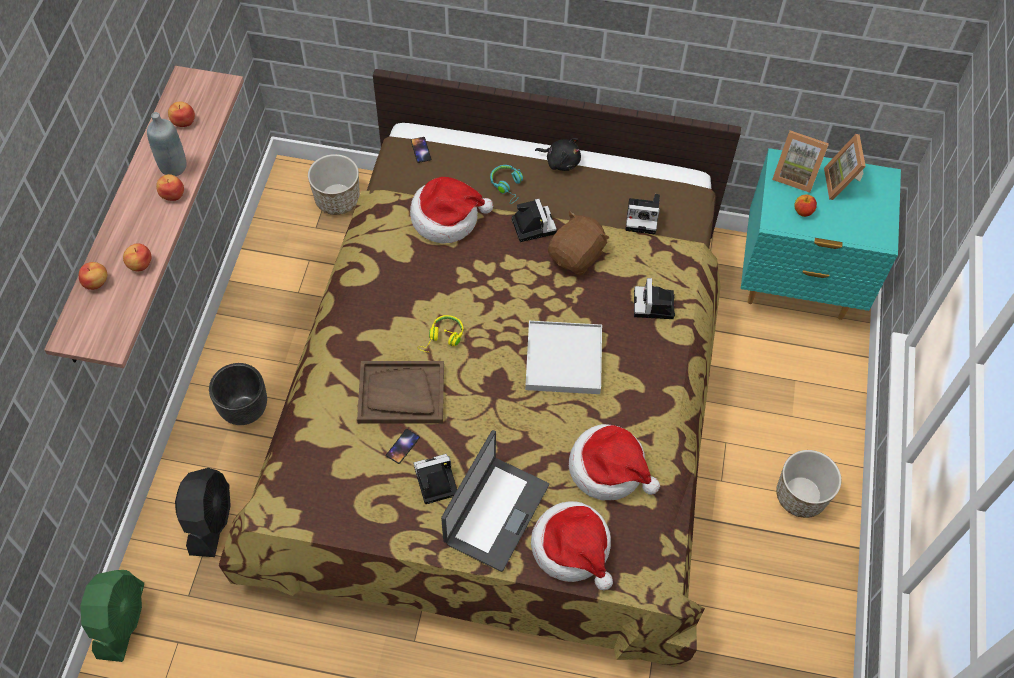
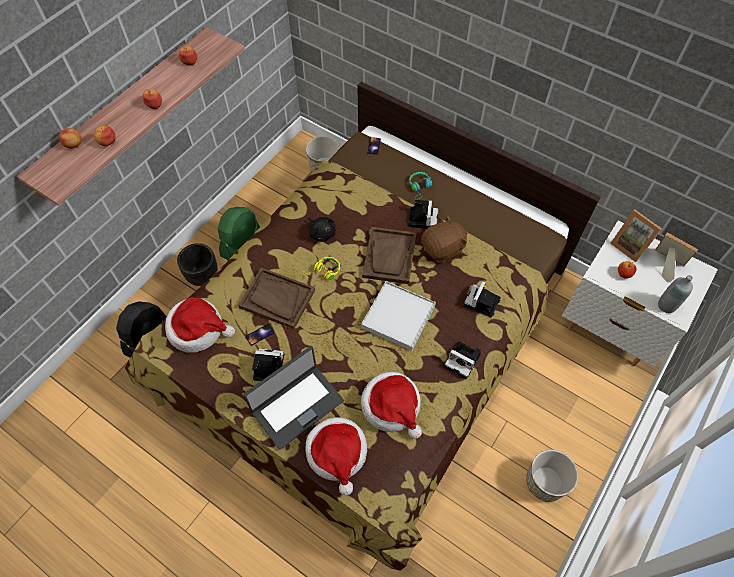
camera: 25 degrees right, 0 degrees up
green fan [80,570,144,662] -> green fan moved to [218,207,260,260]
grey bottle [147,112,186,176] -> grey bottle moved to [658,275,693,313]
hat [410,177,493,243] -> hat moved to [165,298,235,353]
black plush toy [535,138,581,171] -> black plush toy moved to [308,217,336,242]
camera [625,194,660,234] -> camera moved to [444,341,481,379]
turquoise nightstand [741,148,901,320] -> white nightstand [562,221,718,367]
picture frame [824,134,866,200] -> picture frame turned 105 degrees clockwise [655,232,698,283]
none -> brown tray [362,227,416,284]

